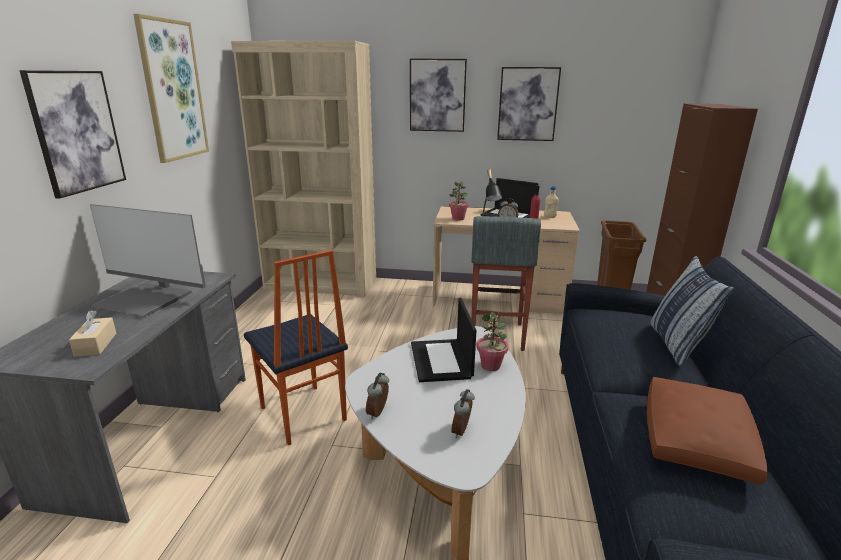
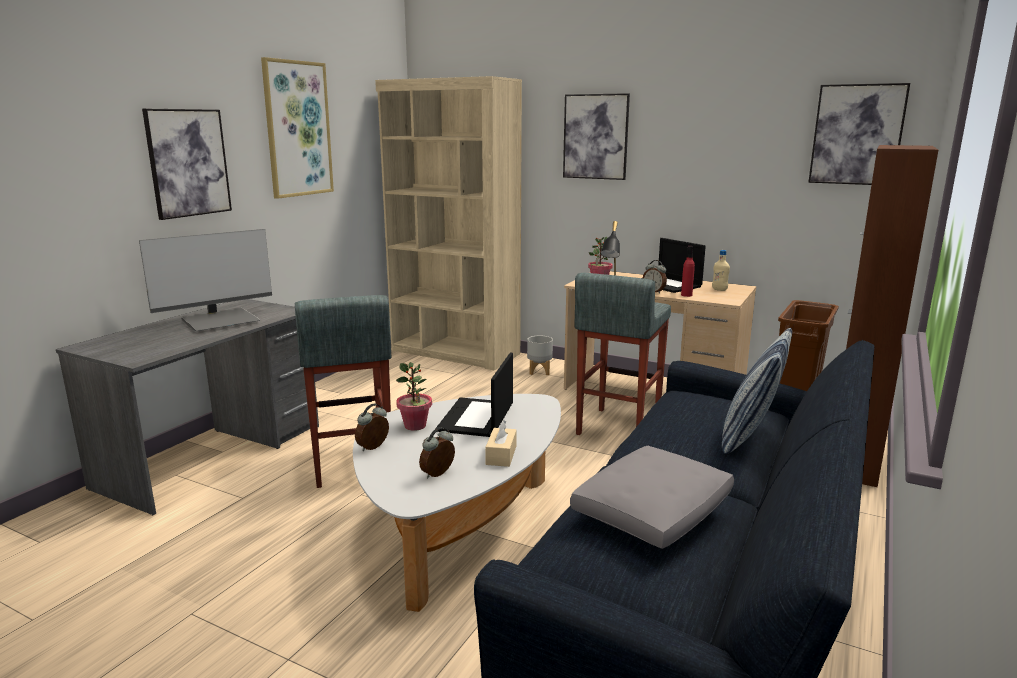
camera: 20 degrees right, 5 degrees down
beige tissue box [69,311,116,357] -> beige tissue box moved to [485,420,516,467]
monitor [90,204,206,316] -> monitor turned 75 degrees counterclockwise [139,229,272,331]
chair [244,250,348,446] -> grey stool [295,295,392,488]
potted plant [477,312,509,371] -> potted plant moved to [396,362,432,431]
picture [497,67,561,141] -> picture moved to [808,83,910,185]
brown pillow [647,377,767,485] -> grey pillow [570,446,734,549]
none -> grey planter [527,336,553,375]

